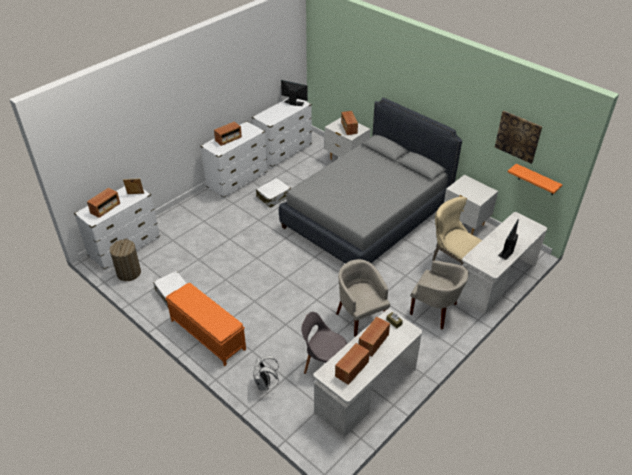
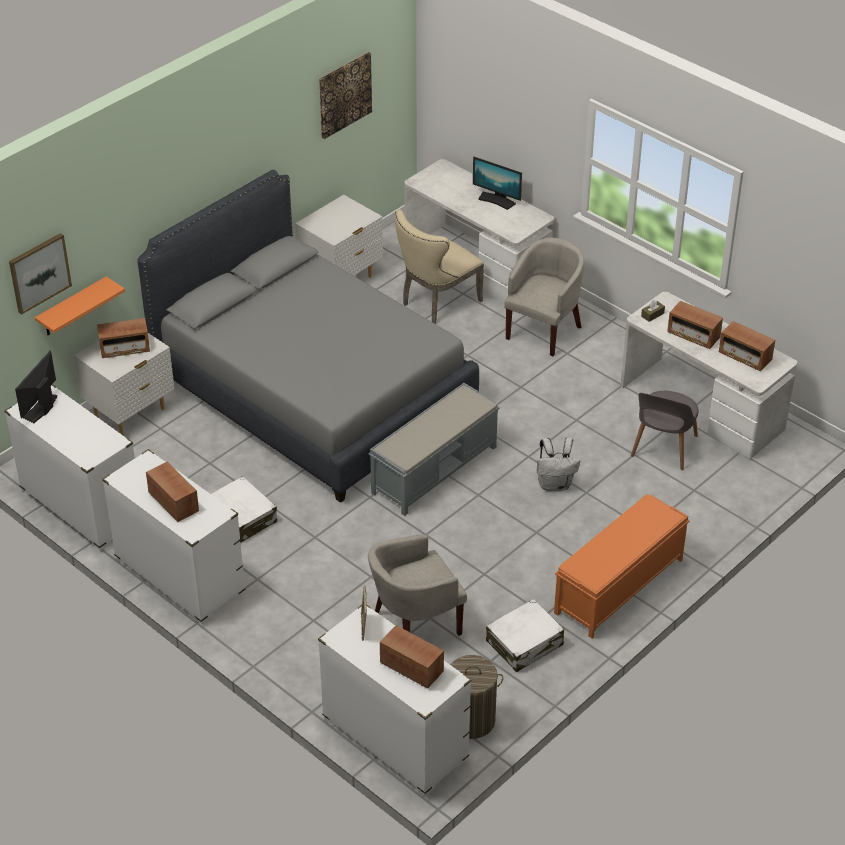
camera: 90 degrees left, 0 degrees up
white backpack [253,356,279,390] -> white backpack moved to [537,437,580,491]
beige armchair [336,259,390,337] -> beige armchair moved to [368,535,467,636]
orange shelf [508,164,562,195] -> orange shelf moved to [35,277,125,335]
none -> picture [9,233,72,315]
none -> grey bench [369,383,500,516]

